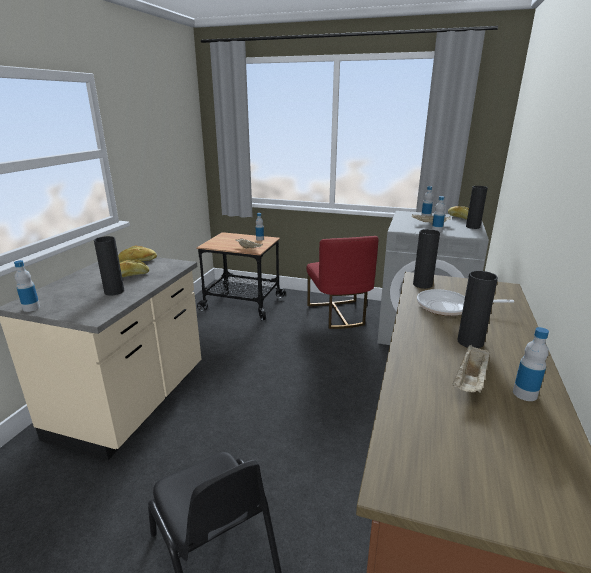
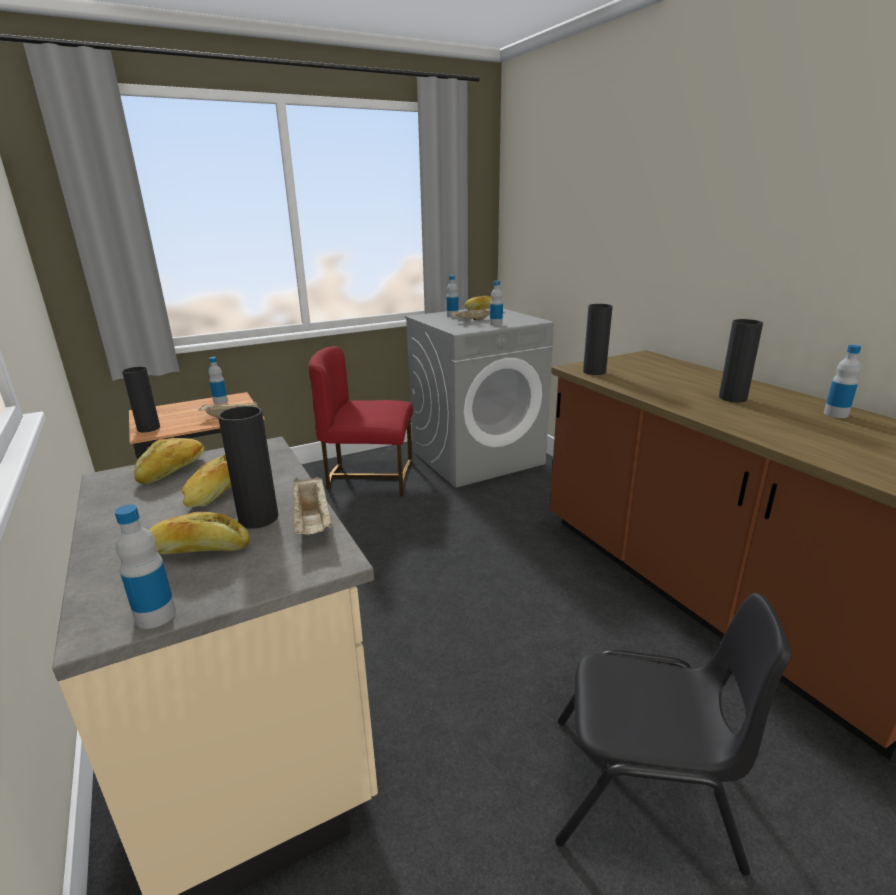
camera: 45 degrees left, 0 degrees up
red chair [306,236,379,329] -> red chair turned 150 degrees clockwise [308,346,413,496]
frying pan [417,289,514,316] -> none
beige tray [453,345,491,393] -> beige tray moved to [293,477,332,535]
black vase [466,186,488,229] -> black vase moved to [122,367,160,432]
none -> bread [149,512,250,554]

